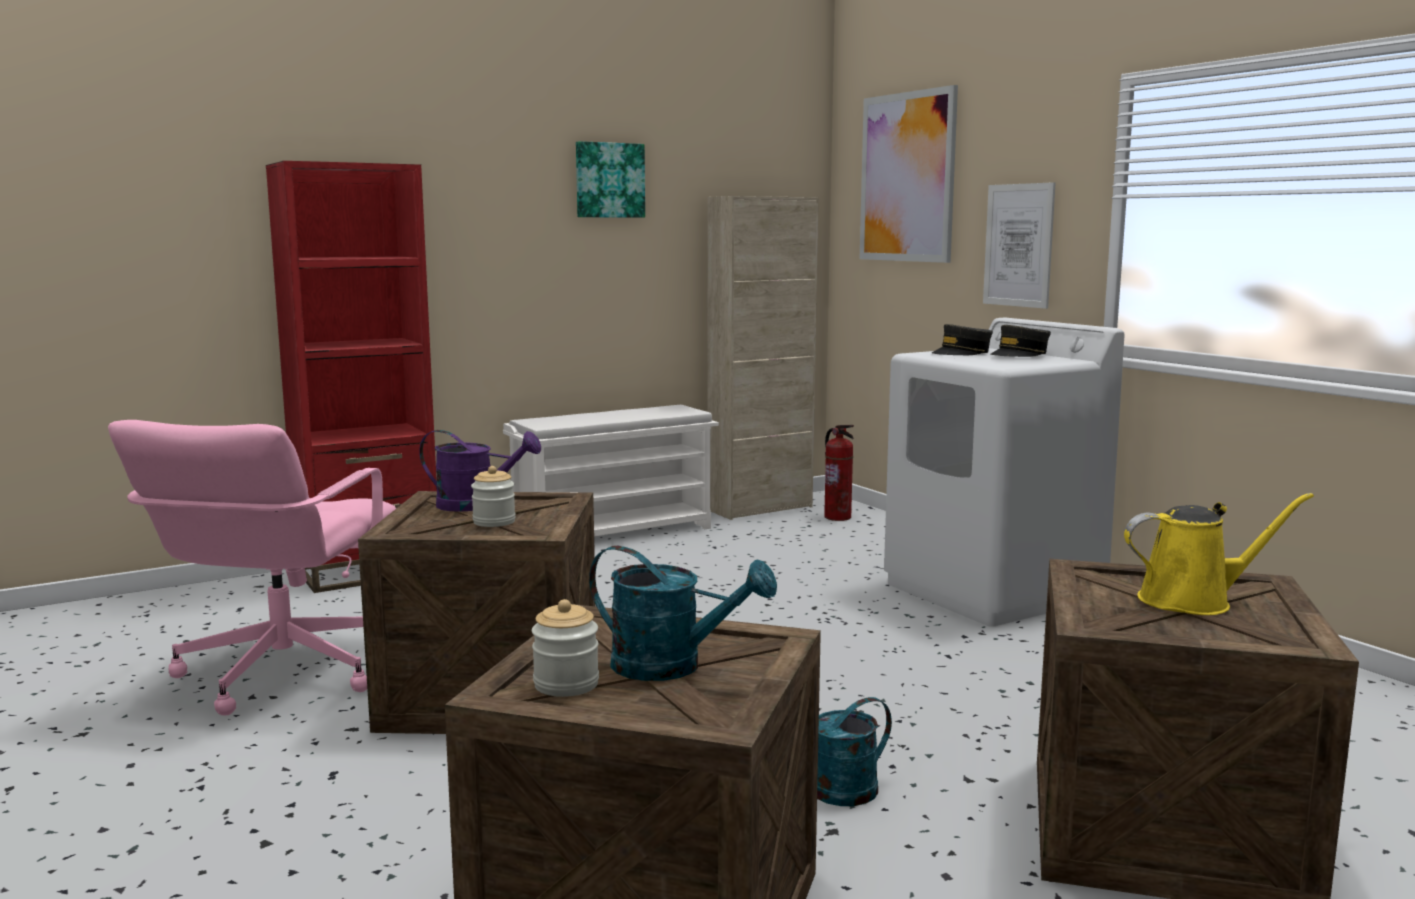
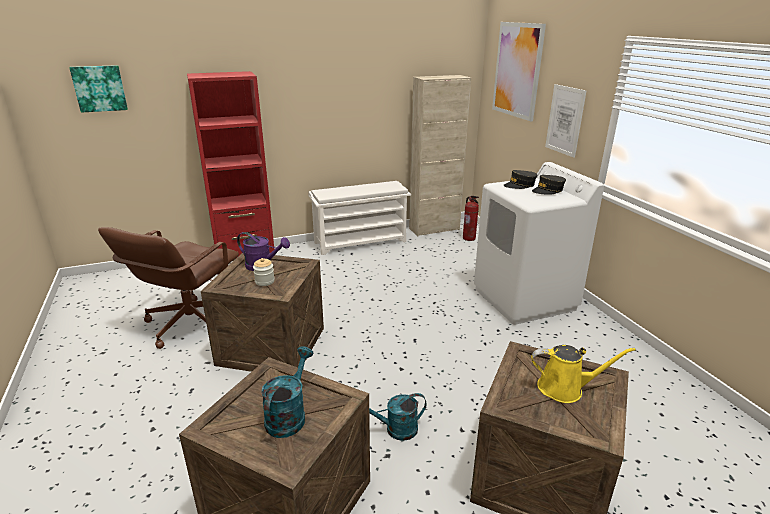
camera: 10 degrees right, 15 degrees up
pink office chair [108,420,396,716] -> brown office chair [98,227,239,349]
jar [532,599,599,697] -> none
picture [576,141,645,218] -> picture moved to [69,65,128,113]
turquoise watering can [589,546,777,681] -> turquoise watering can turned 105 degrees counterclockwise [261,347,314,438]

